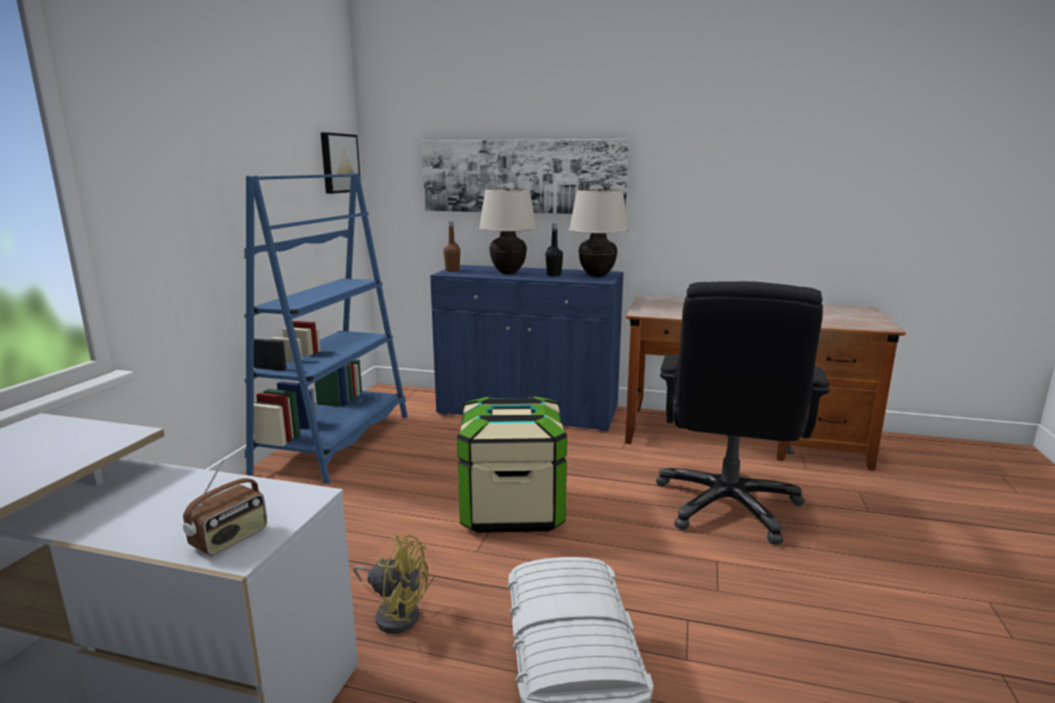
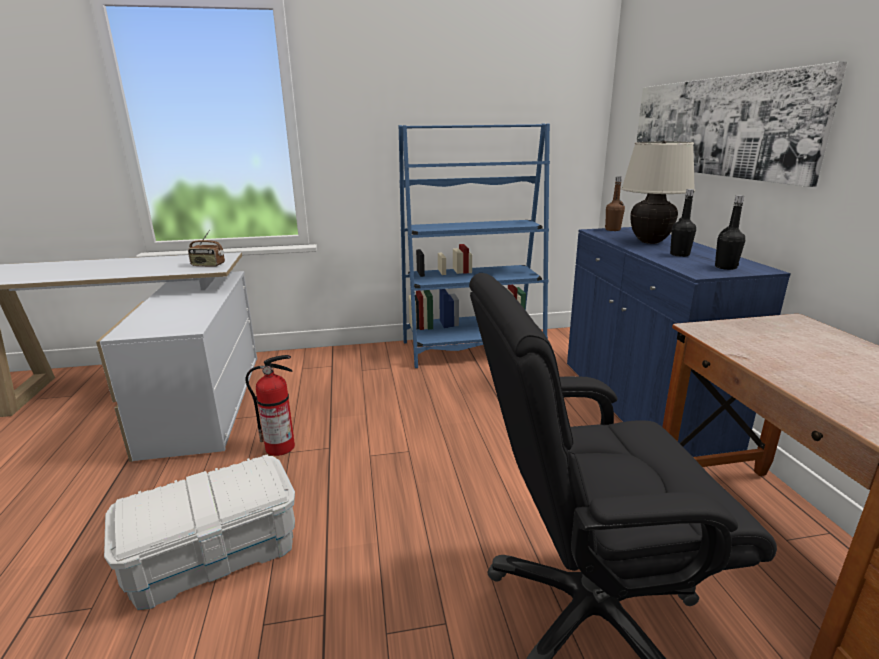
camera: 65 degrees right, 5 degrees up
radio [183,460,267,556] -> radio moved to [188,230,225,267]
picture [321,132,361,194] -> none
yellow fan [353,535,428,634] -> fire extinguisher [245,355,295,456]
storage box [457,396,567,533] -> none
beige table lamp [569,189,629,277] -> black bottle [715,195,745,270]

